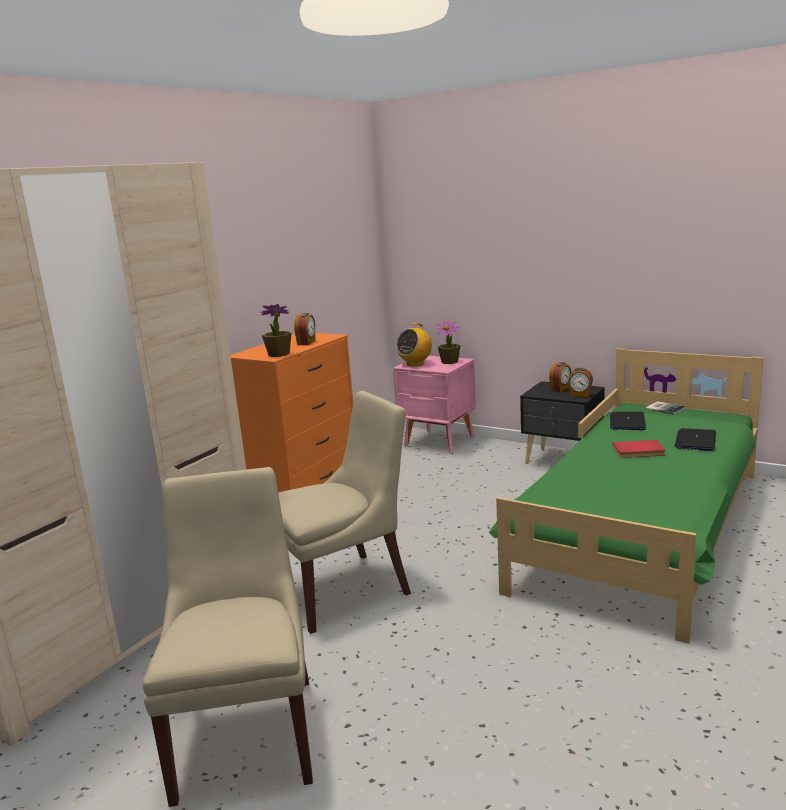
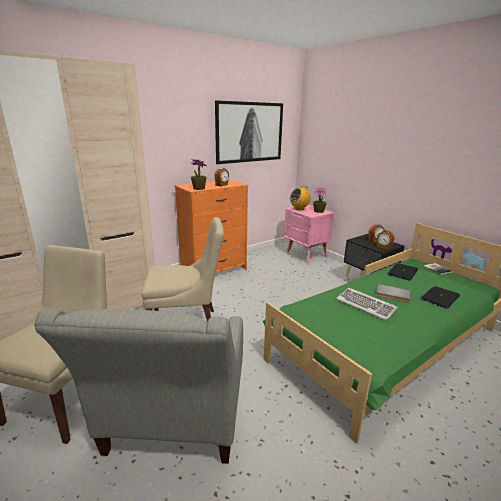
camera: 20 degrees right, 5 degrees up
red book [612,440,665,458] -> grey book [376,284,410,303]
none -> grey armchair [35,309,243,464]
none -> picture [215,100,283,164]
none -> keyboard [336,288,398,320]

